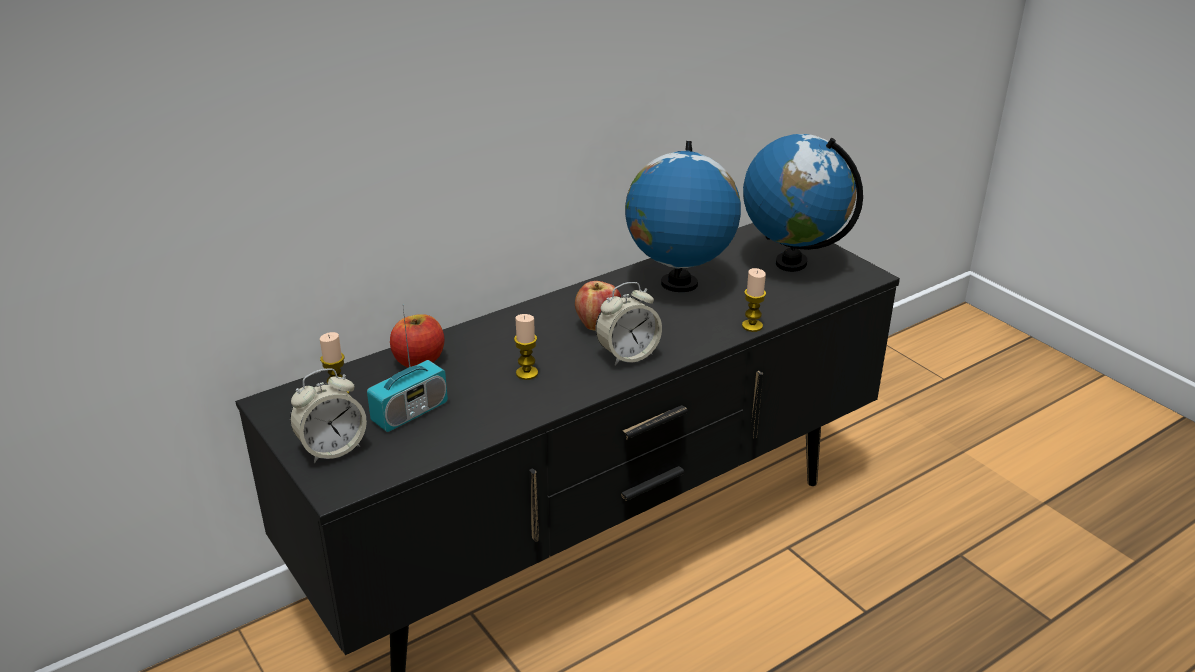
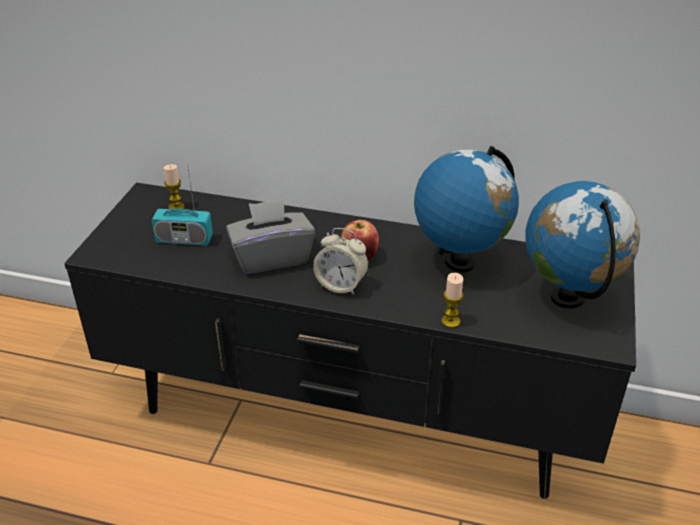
camera: 50 degrees right, 5 degrees up
alarm clock [290,368,367,463] -> none
apple [390,314,444,368] -> none
candle [514,314,538,380] -> grey tissue box [226,199,315,274]

